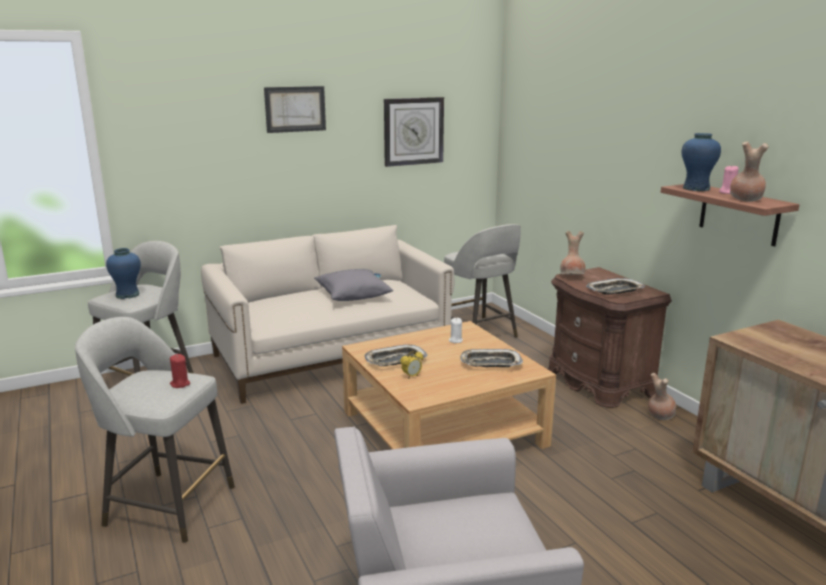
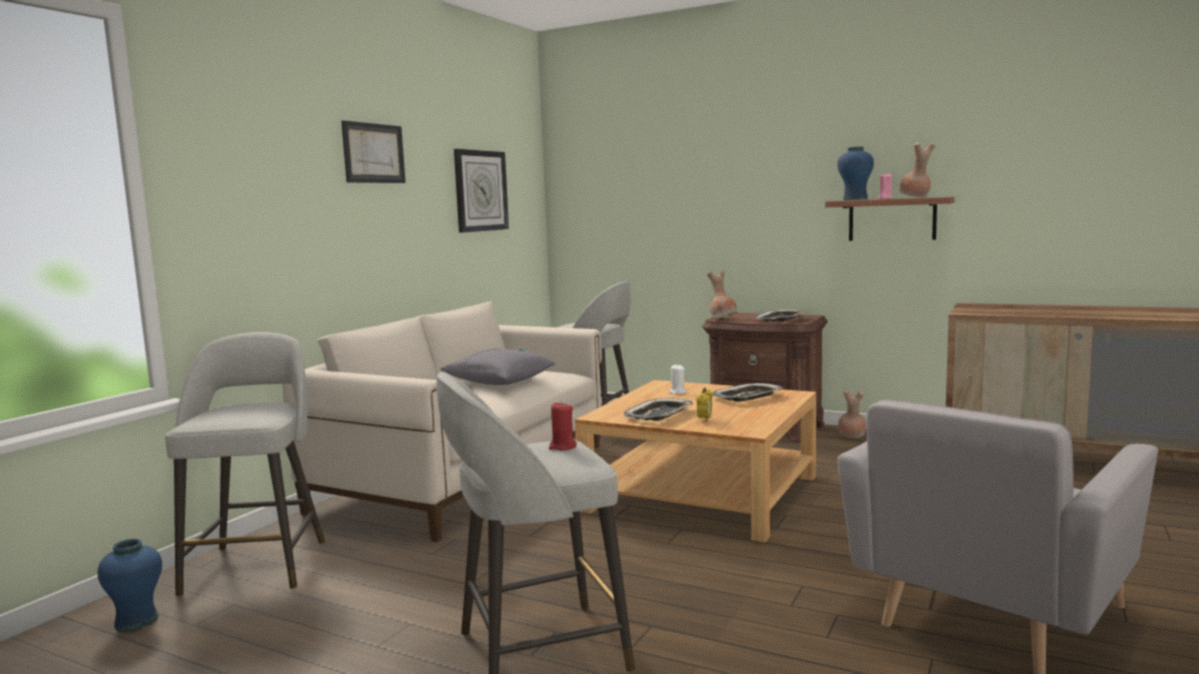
camera: 35 degrees left, 10 degrees down
blue vase [106,248,141,299] -> blue vase moved to [98,539,162,632]

